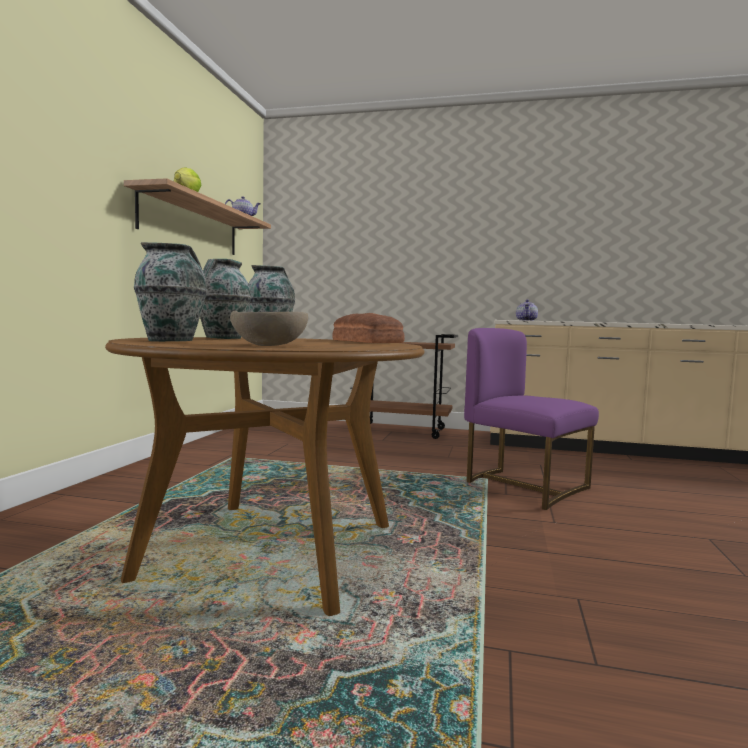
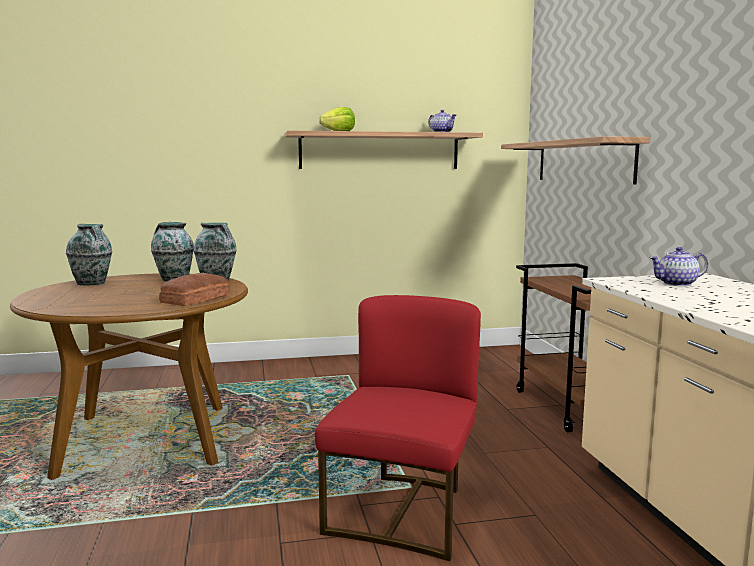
camera: 65 degrees right, 5 degrees up
beige bowl [230,311,308,346] -> none
purple chair [464,328,599,510] -> red chair [315,295,481,561]
none -> shelf [501,136,650,184]

